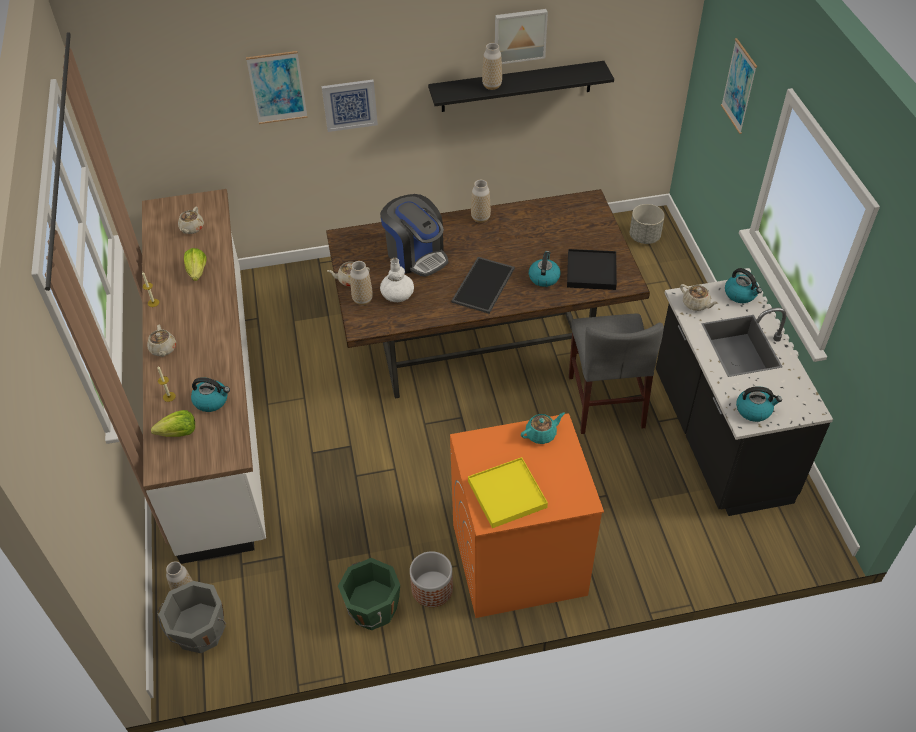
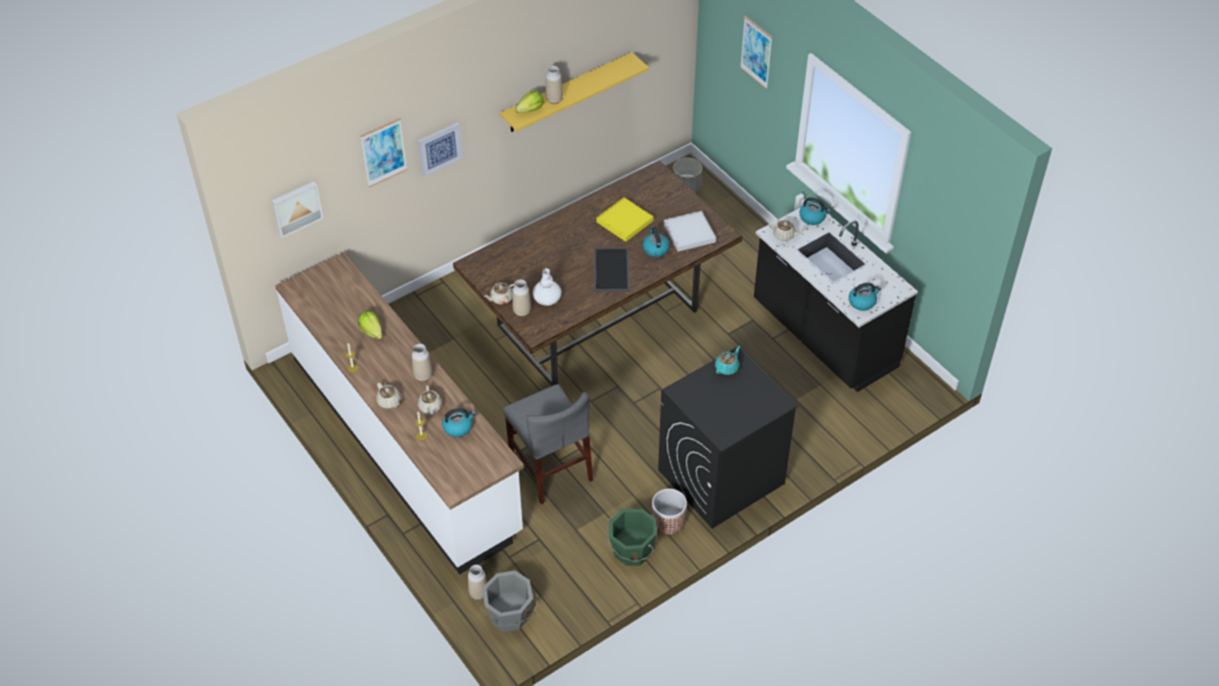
camera: 25 degrees left, 0 degrees up
lettuce [151,410,195,437] -> lettuce moved to [515,90,544,113]
beige teapot [178,206,204,234] -> beige teapot moved to [418,385,442,415]
coffee machine [380,194,448,277] -> none
black shelf [428,61,614,112] -> yellow shelf [500,52,649,132]
orange washing machine [450,413,604,618] -> black washing machine [658,347,799,529]
yellow tray [468,457,548,528] -> yellow tray moved to [596,197,654,242]
vase [471,180,491,223] -> vase moved to [412,344,432,382]
picture [495,9,548,64] -> picture moved to [271,181,324,238]
black tray [567,249,617,290] -> white tray [664,211,716,252]
grey chair [569,314,664,434] -> grey chair moved to [503,384,593,504]

